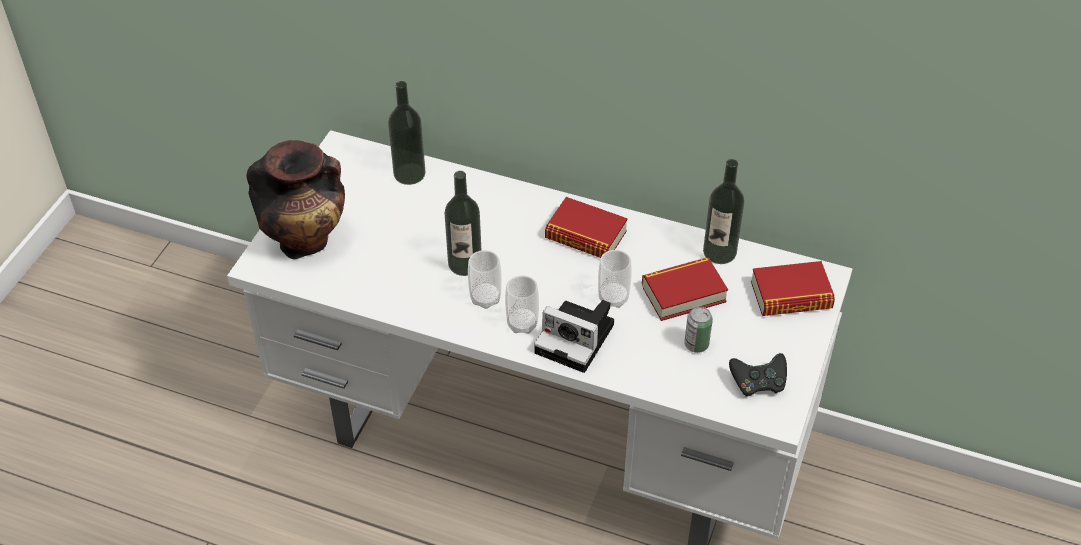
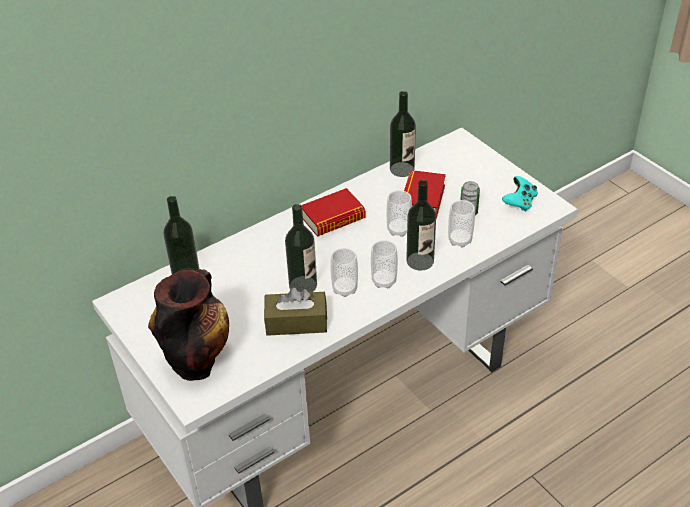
camera: 55 degrees left, 5 degrees down
camera [534,300,614,373] -> bottle [406,180,436,271]
black game controller [729,353,787,396] -> turquoise game controller [502,176,538,212]
book [751,261,835,316] -> none
none -> brown tissue box [264,288,327,336]
none -> cup [448,200,475,248]

